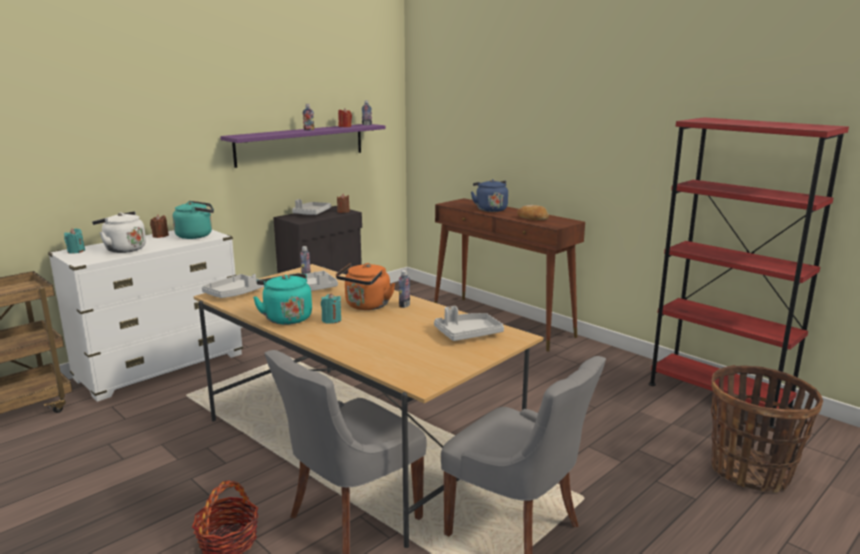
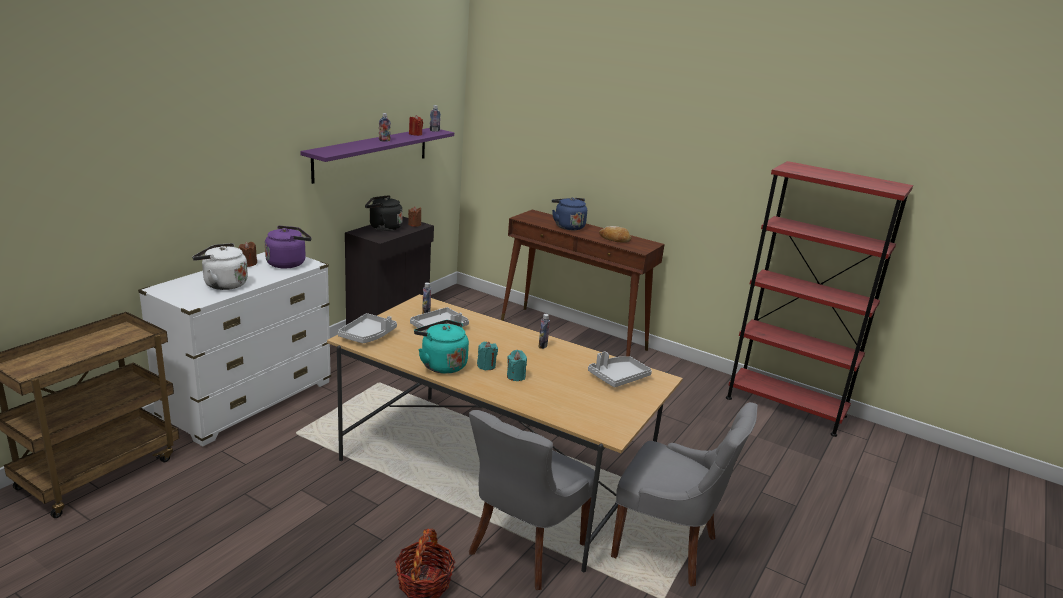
camera: 15 degrees left, 5 degrees up
turquoise candle [64,228,85,254] -> turquoise candle moved to [507,350,527,381]
turquoise kettle [173,201,214,239] -> purple kettle [265,226,312,268]
grey tray [292,199,331,215] -> black kettle [365,195,403,231]
orange kettle [336,263,395,310] -> none
basket [711,365,823,493] -> none

